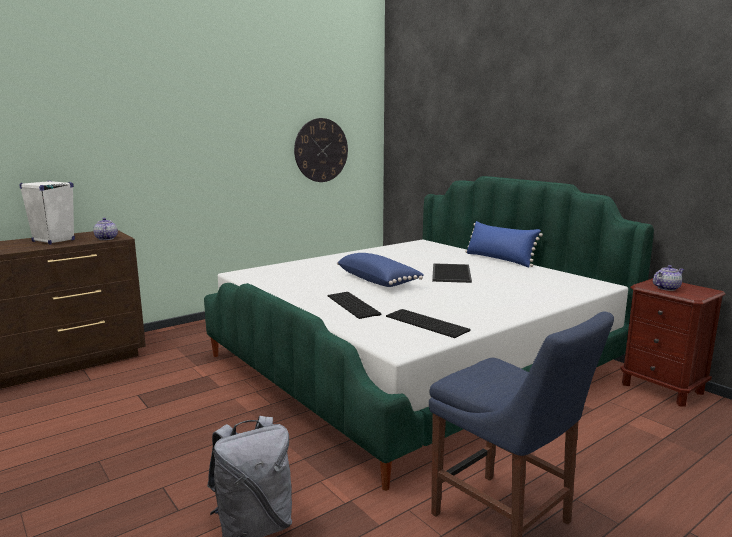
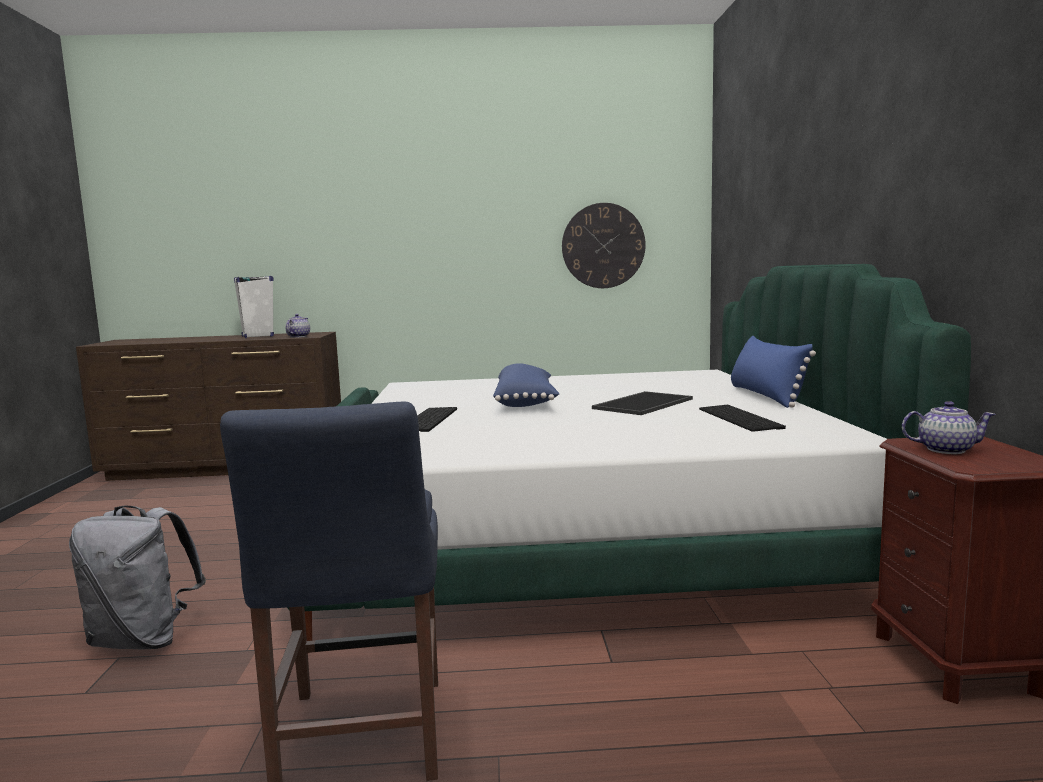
camera: 35 degrees right, 5 degrees down
keyboard [386,309,470,338] -> keyboard moved to [699,405,786,432]

